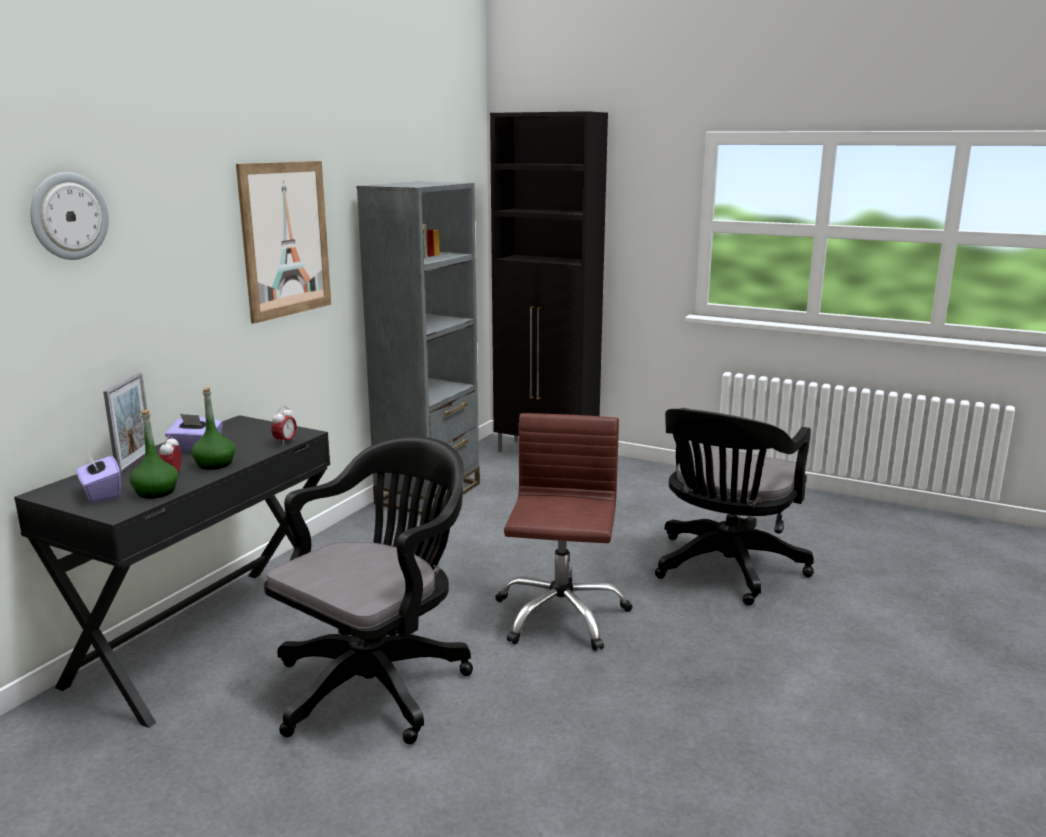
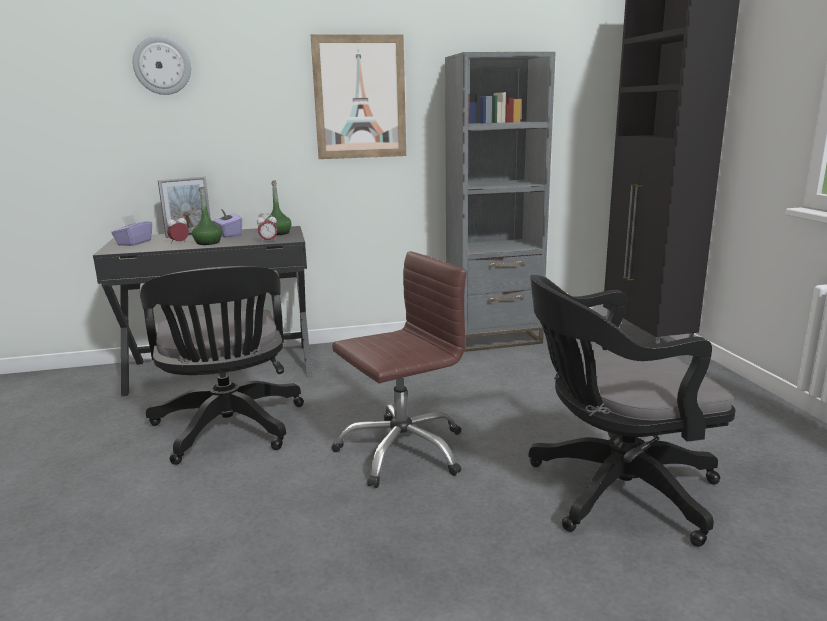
camera: 50 degrees right, 0 degrees up
green bottle [130,409,178,499] -> green bottle moved to [265,180,292,235]
black office chair [264,437,473,744] -> black office chair turned 75 degrees clockwise [140,266,304,465]

